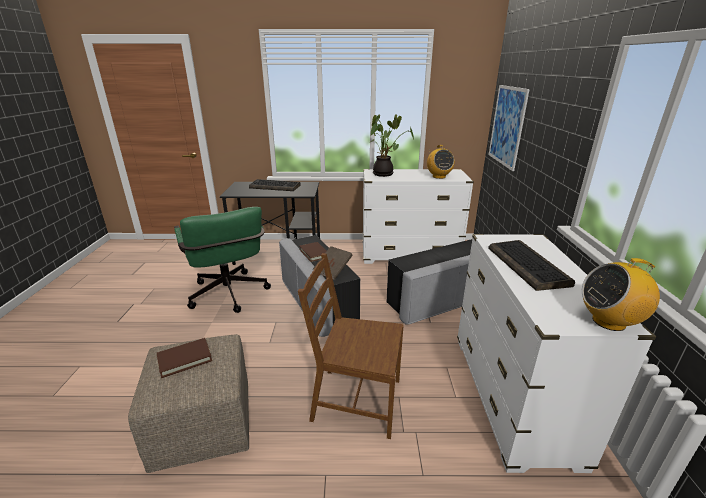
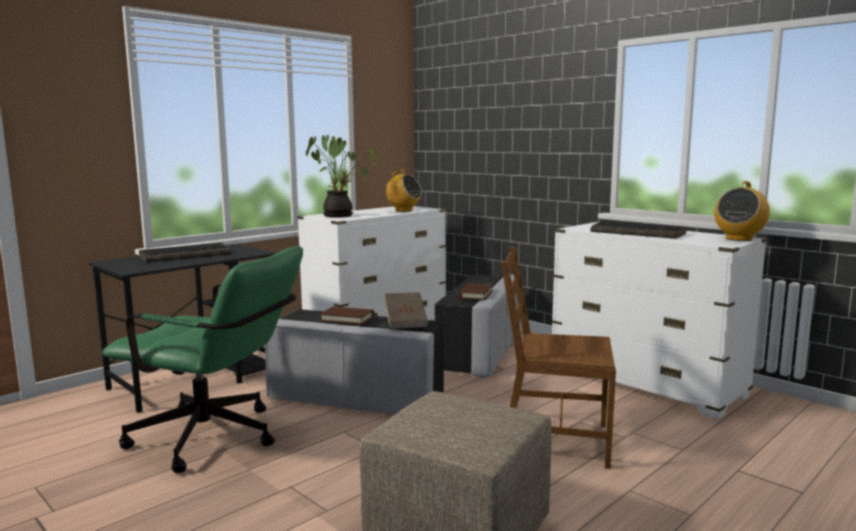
camera: 45 degrees left, 15 degrees down
brown book [157,338,212,378] -> brown book moved to [458,284,493,300]
brown chair [298,253,404,439] -> brown chair turned 45 degrees clockwise [501,247,616,469]
picture [489,85,530,171] -> none

